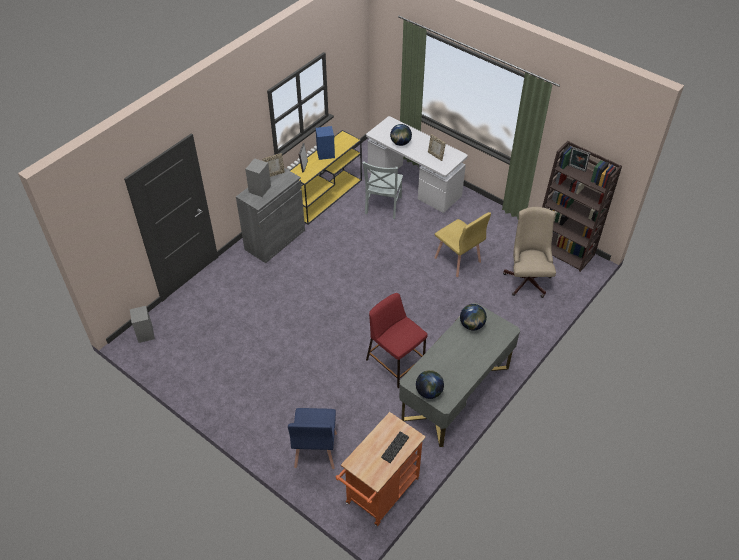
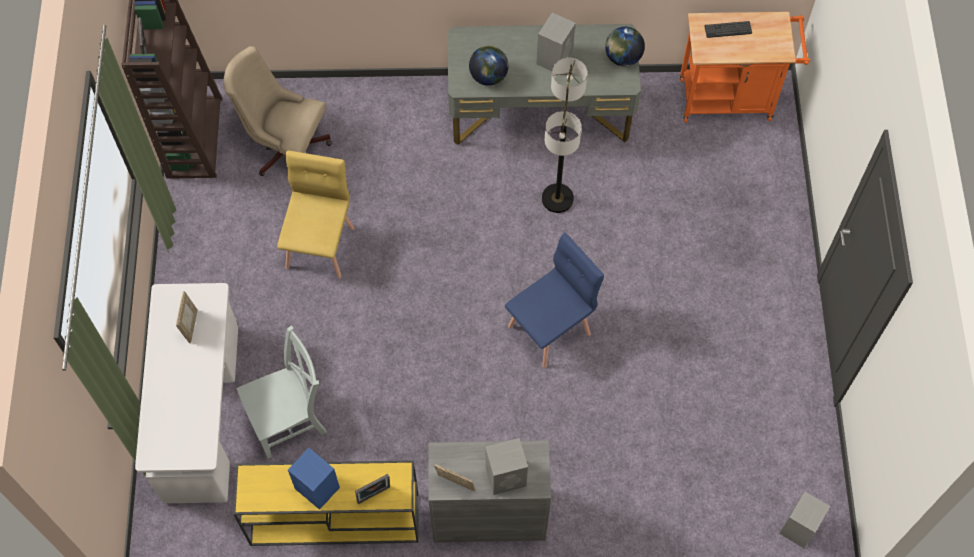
camera: 130 degrees left, 15 degrees up
blue chair [288,408,337,469] -> blue chair moved to [505,233,604,368]
red stool [366,293,428,388] -> floor lamp [542,58,587,213]
globe [390,124,412,146] -> none
beige office chair [503,207,556,298] -> beige office chair turned 60 degrees clockwise [224,46,332,176]
none -> grey speaker [537,13,576,71]

